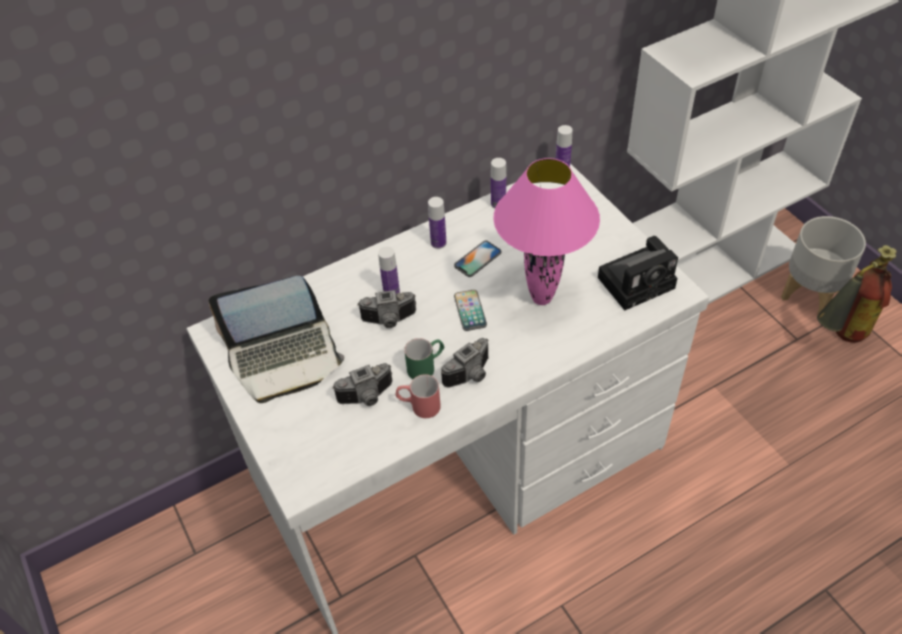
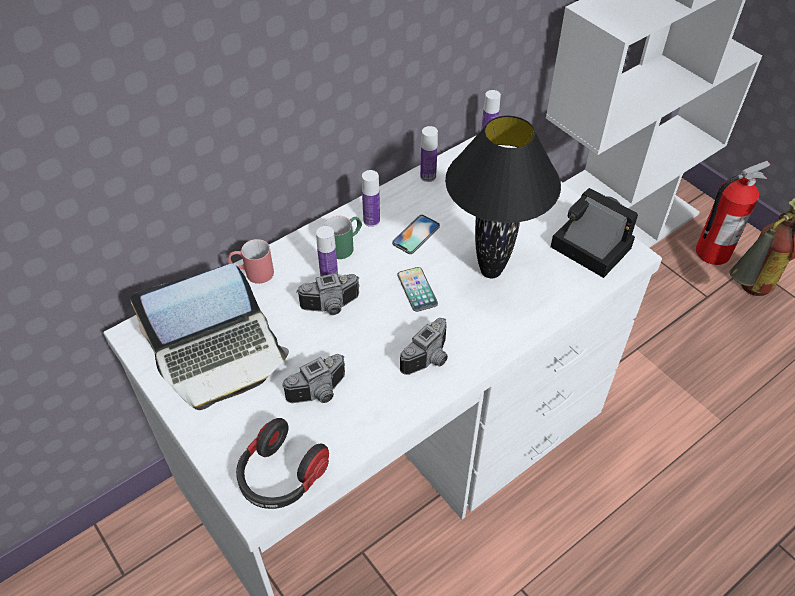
camera: 10 degrees left, 0 degrees up
red mug [396,374,441,418] -> red mug moved to [228,239,274,284]
green mug [404,338,444,379] -> green mug moved to [324,216,362,259]
pink table lamp [494,158,600,305] -> black table lamp [445,116,561,279]
camera [598,236,678,310] -> camera turned 105 degrees counterclockwise [550,188,638,278]
grey planter [781,216,866,314] -> fire extinguisher [696,161,771,265]
none -> headphones [236,418,329,509]

